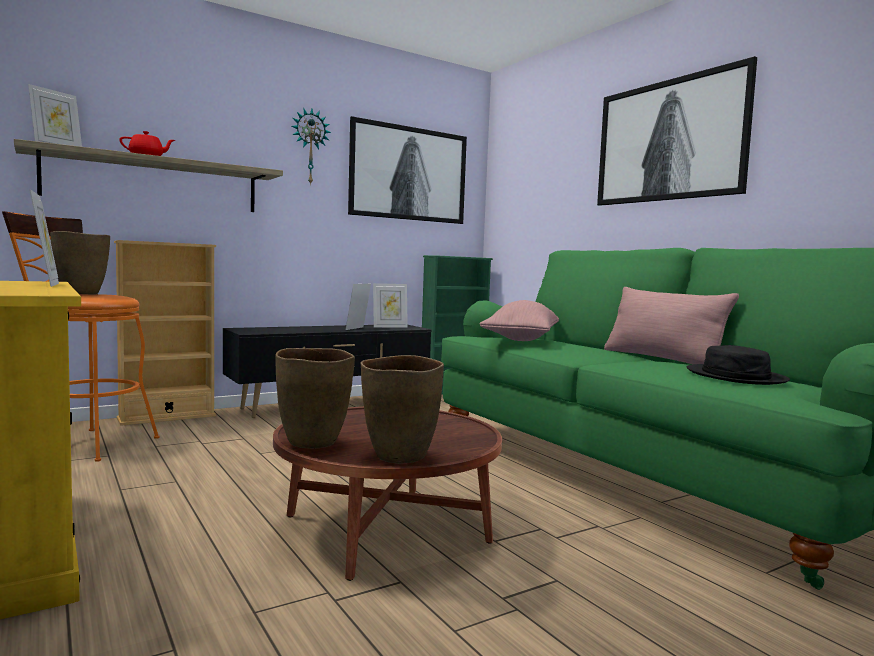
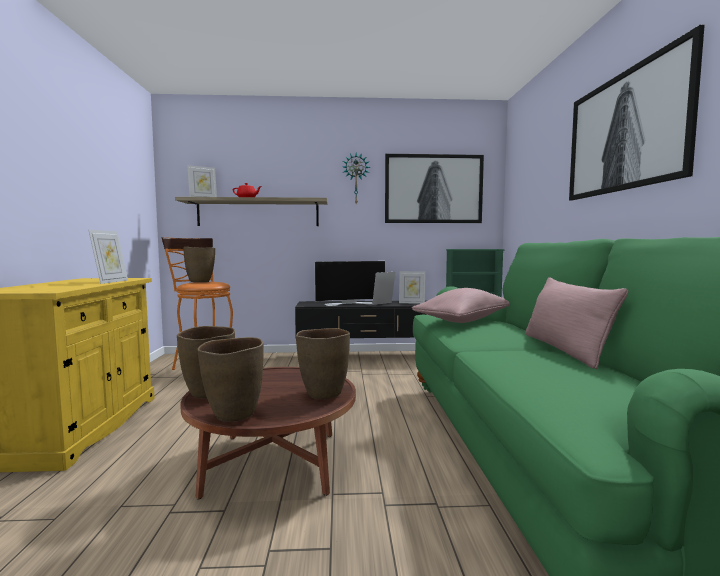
camera: 30 degrees right, 0 degrees up
beige bookcase [114,240,216,426] -> none
black hat [687,345,790,385] -> none
none -> brown vase [296,328,350,399]
none -> television [315,261,385,306]

